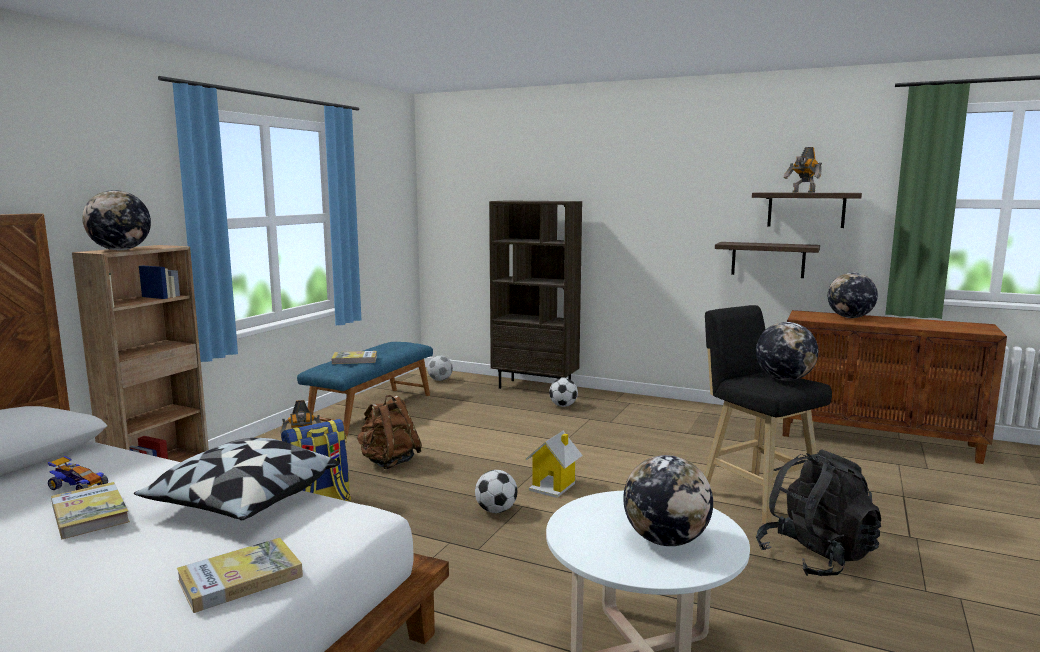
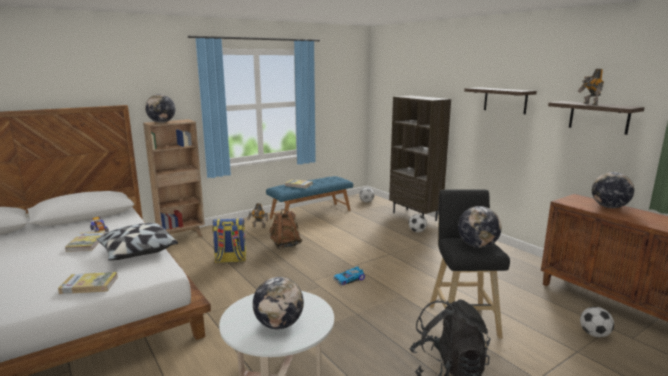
camera: 30 degrees right, 5 degrees up
football [475,470,517,513] -> football moved to [580,307,614,337]
toy house [526,431,583,498] -> toy car [333,267,365,285]
shelf [715,242,820,278] -> shelf moved to [464,87,537,114]

